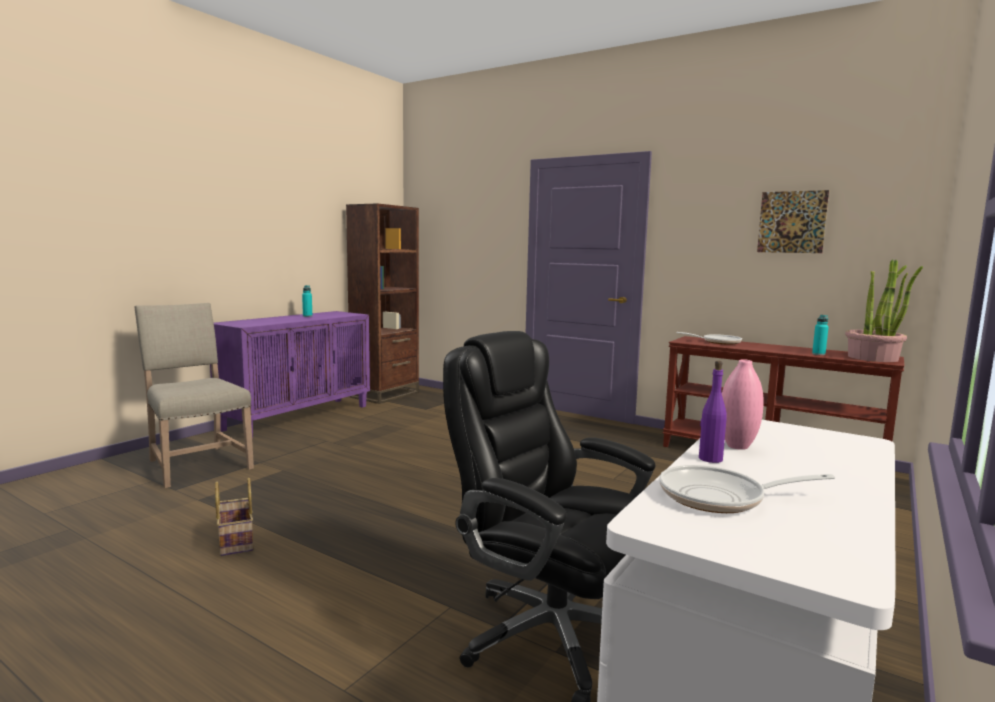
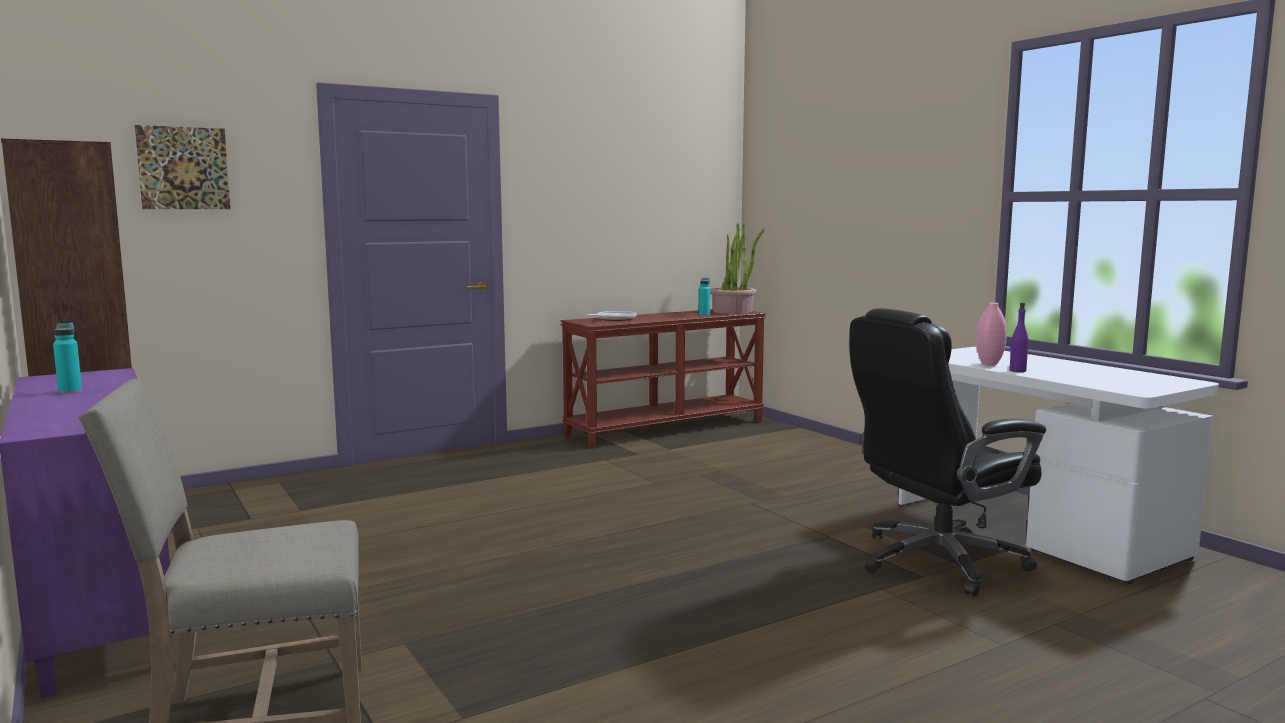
camera: 65 degrees left, 0 degrees up
basket [215,478,253,556] -> none
frying pan [659,465,835,513] -> none
picture [757,190,829,253] -> picture moved to [135,125,231,209]

